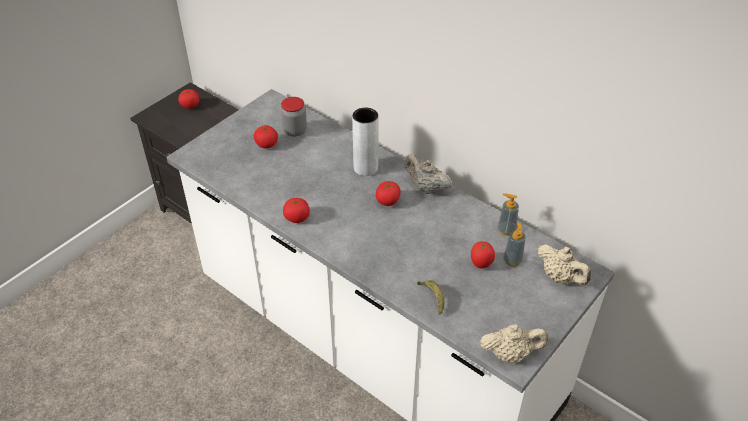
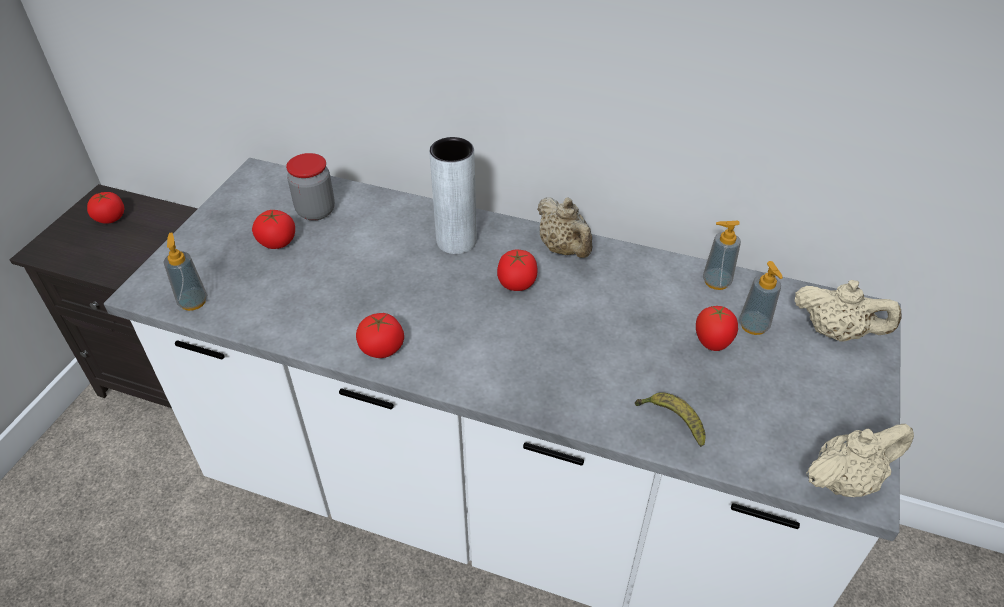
camera: 20 degrees left, 0 degrees up
beige teapot [404,154,452,194] -> beige teapot turned 135 degrees counterclockwise [537,197,593,258]
none -> soap dispenser [163,233,207,311]

